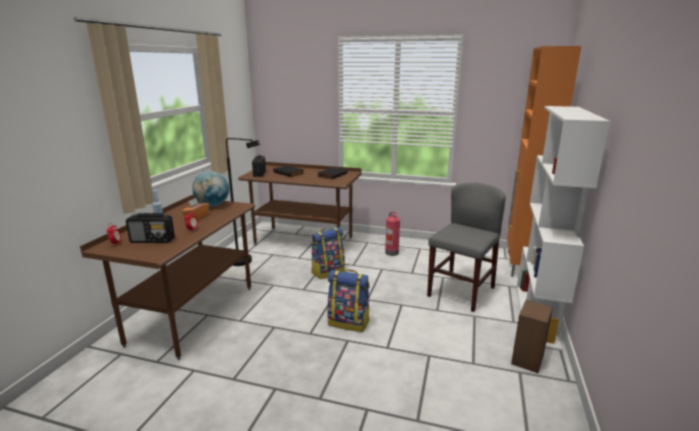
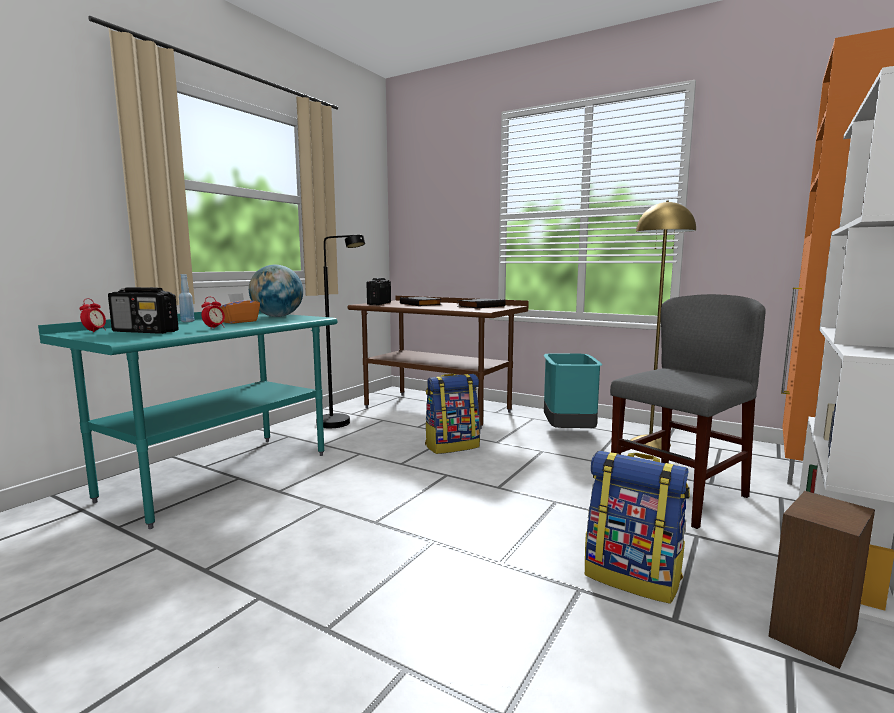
camera: 15 degrees right, 10 degrees down
brown desk [80,195,255,360] -> turquoise desk [38,311,338,529]
backpack [327,269,370,332] -> backpack moved to [585,451,690,604]
fire extinguisher [385,212,400,256] -> turquoise trash can [544,353,602,428]
none -> yellow floor lamp [630,200,696,449]

